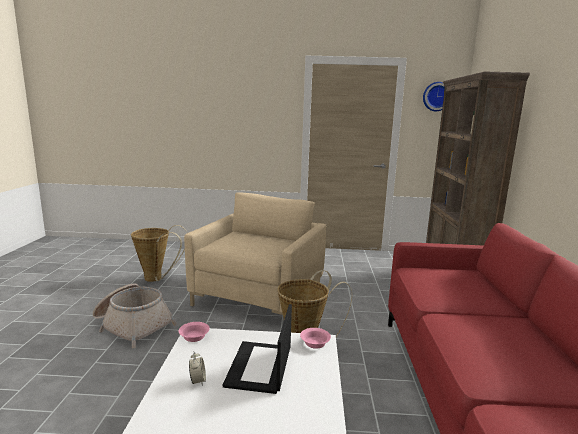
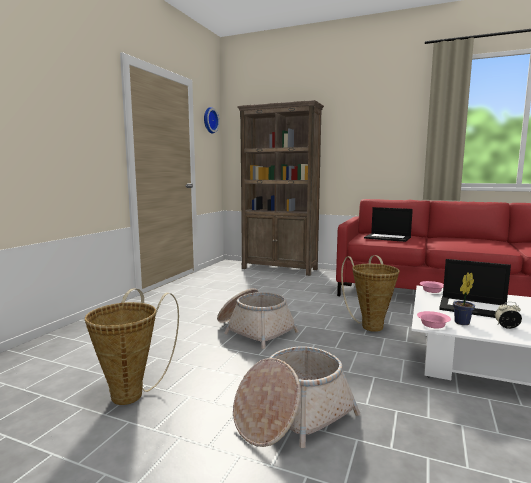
camera: 70 degrees left, 5 degrees down
beige armchair [184,192,326,315] -> basket [217,288,299,349]
none -> laptop [364,207,413,242]
none -> potted plant [453,273,475,325]

